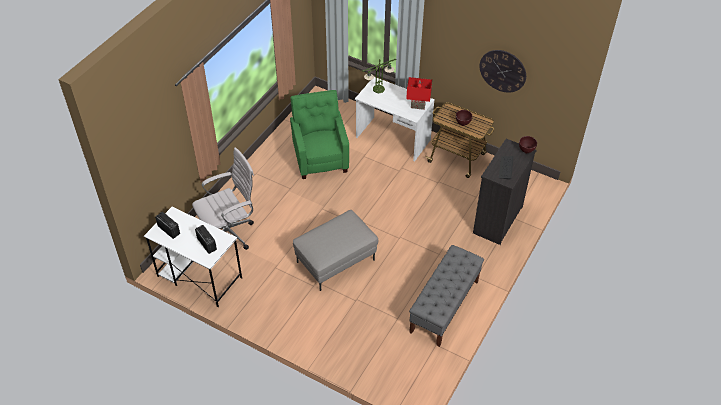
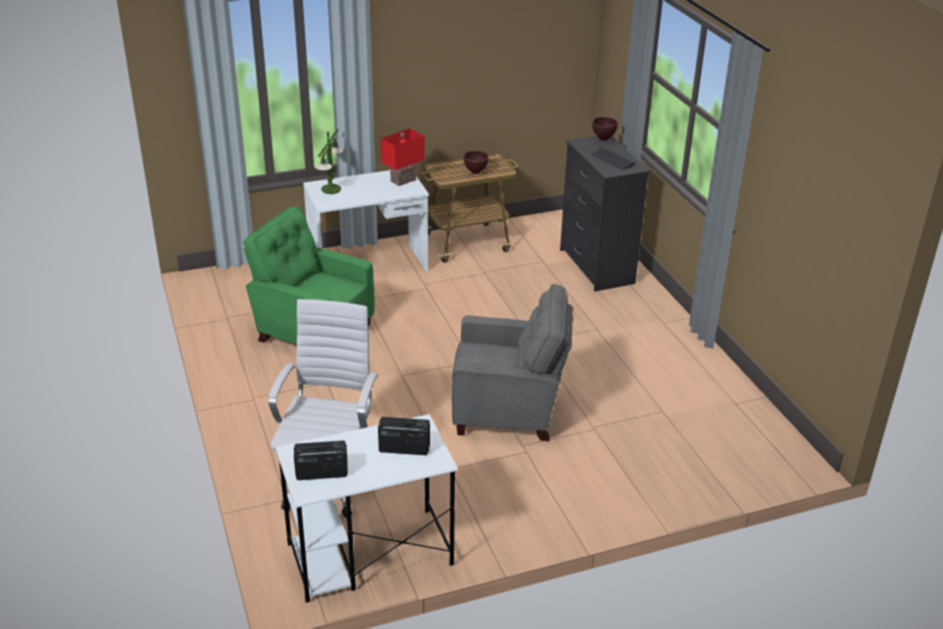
camera: 50 degrees left, 15 degrees down
grey ottoman [293,210,378,291] -> grey armchair [452,284,573,441]
grey bench [409,245,484,347] -> none
wall clock [480,50,526,93] -> none

